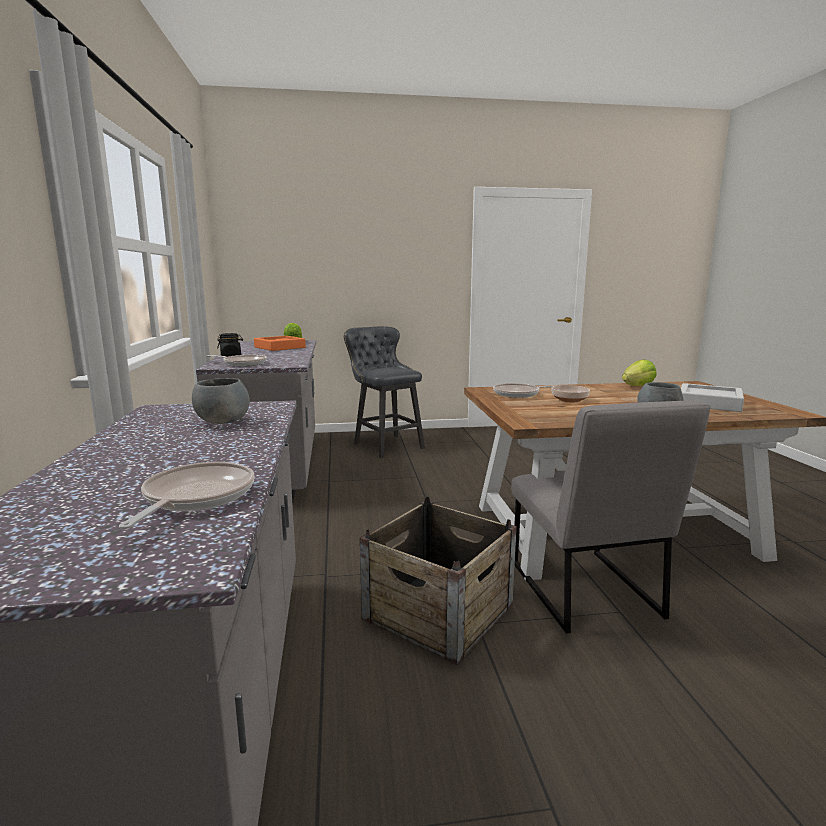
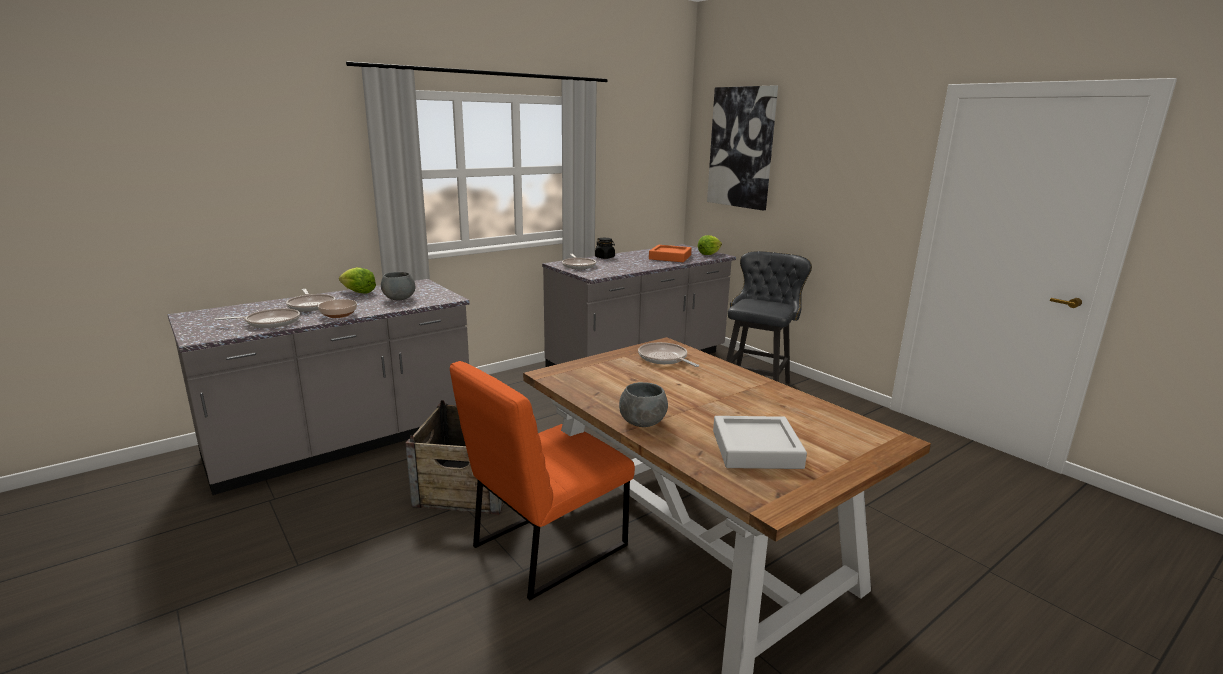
camera: 60 degrees right, 5 degrees up
grey chair [511,400,710,634] -> orange chair [450,361,635,600]
bowl [551,385,590,402] -> bowl moved to [318,299,357,318]
lettuce [622,359,657,386] -> lettuce moved to [339,267,376,294]
none -> frying pan [286,289,335,311]
none -> picture [707,85,778,210]

